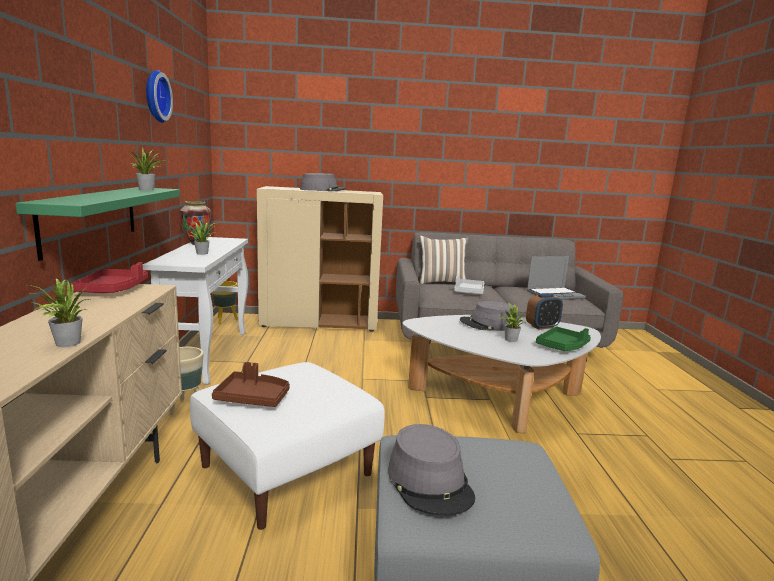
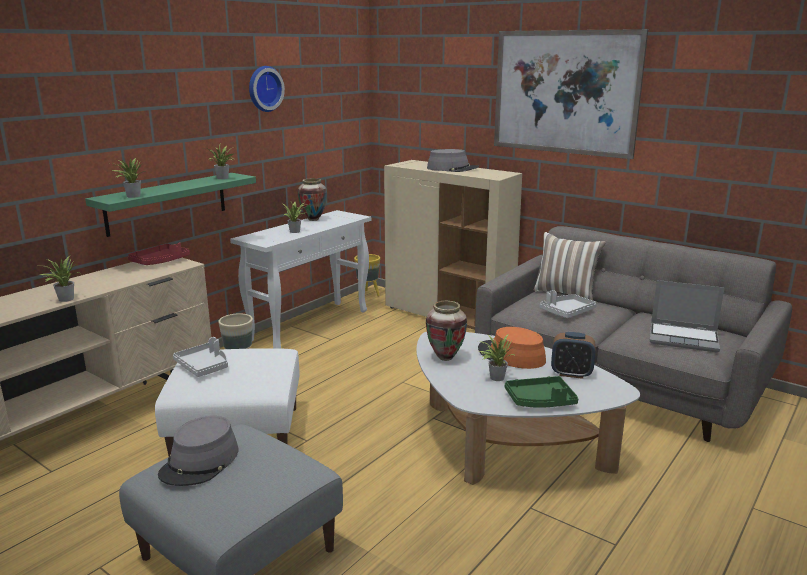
camera: 40 degrees right, 5 degrees up
brown tray [212,362,290,407] -> grey tray [173,337,228,377]
grey hat [460,301,519,331] -> orange hat [478,327,546,369]
none -> potted plant [110,158,145,198]
none -> vase [426,301,467,361]
none -> picture [494,29,648,159]

